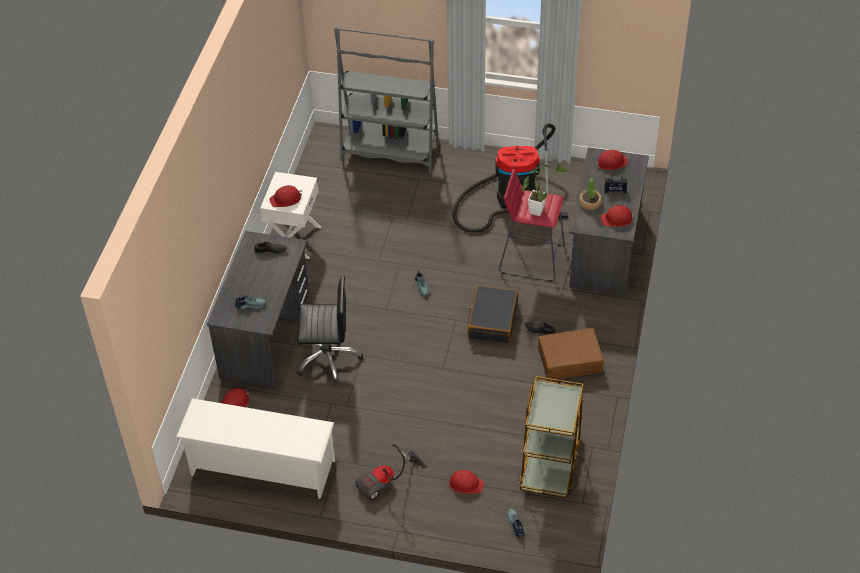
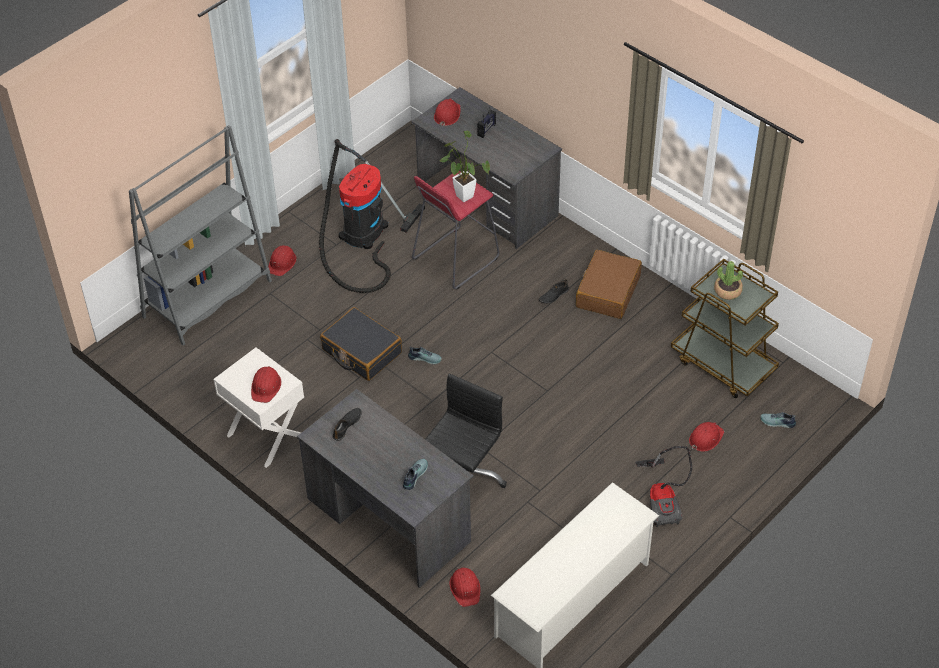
camera: 60 degrees left, 0 degrees up
black suitcase [468,286,518,344] -> black suitcase moved to [320,307,402,381]
potted plant [579,178,602,210] -> potted plant moved to [714,261,743,300]
red hard hat [600,205,635,227] -> red hard hat moved to [268,245,297,276]

